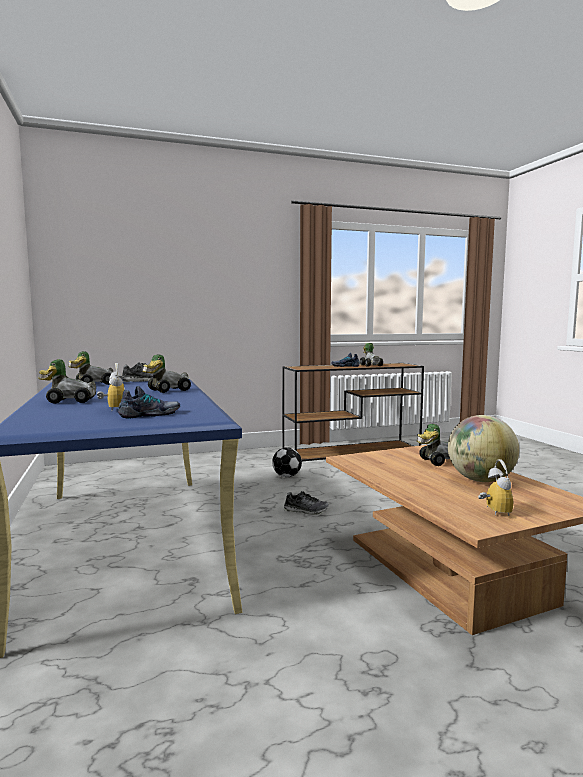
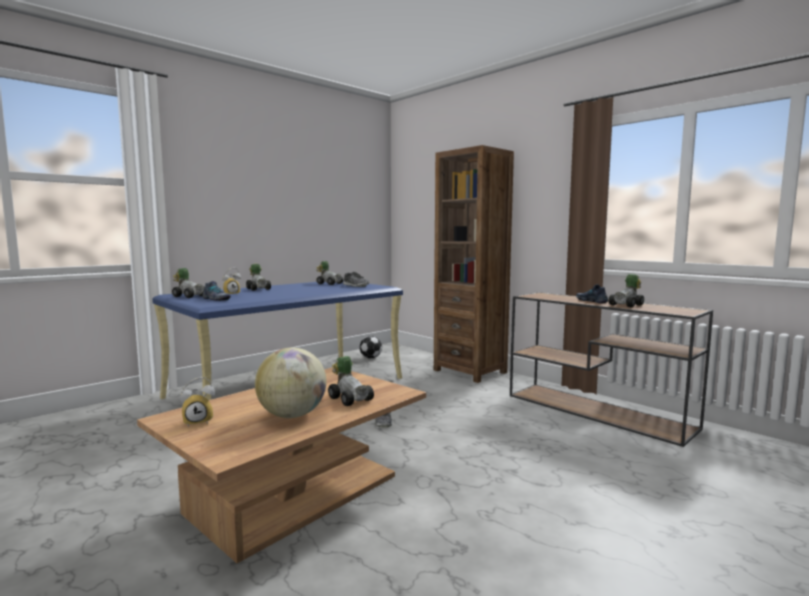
camera: 65 degrees right, 0 degrees up
toy car [143,354,191,393] -> toy car moved to [172,268,205,298]
football [272,447,302,477] -> football moved to [360,336,382,358]
none -> brown bookcase [434,145,514,383]

